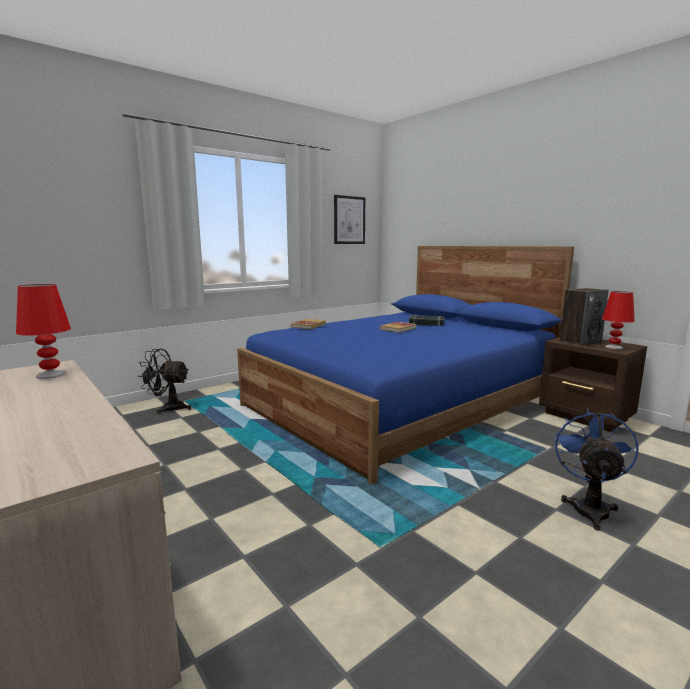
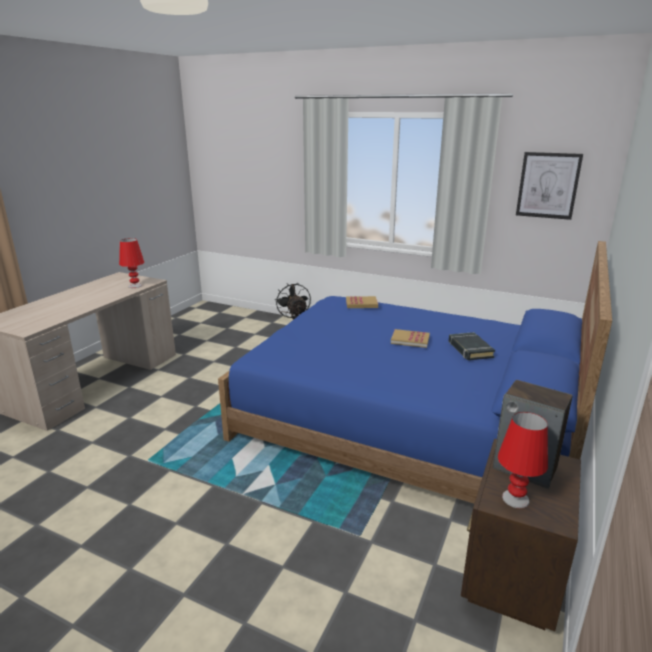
camera: 65 degrees right, 10 degrees up
blue fan [554,409,638,530] -> none

